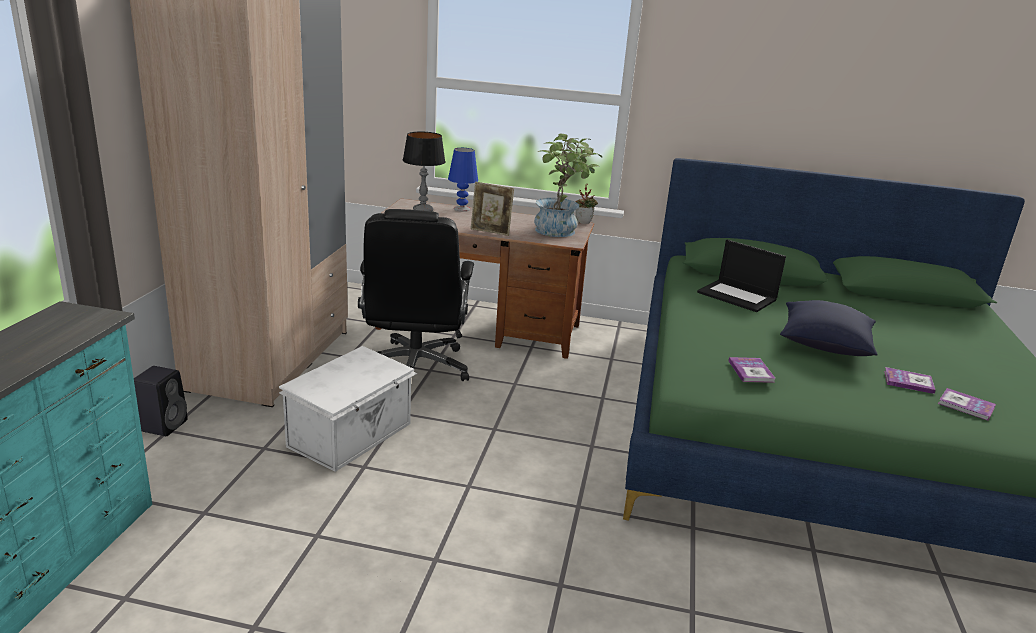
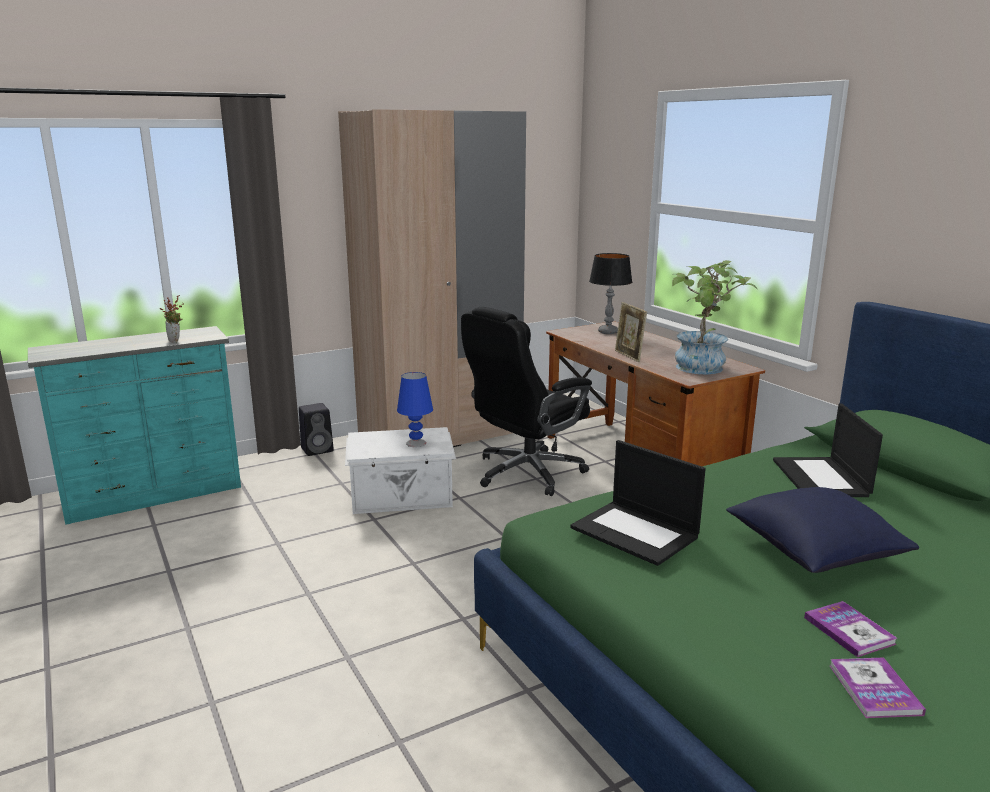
camera: 50 degrees right, 5 degrees down
blue table lamp [448,148,478,212] -> blue table lamp moved to [397,372,433,447]
potted plant [575,184,598,224] -> potted plant moved to [160,295,184,343]
book [728,357,776,383] -> laptop [571,440,706,566]

